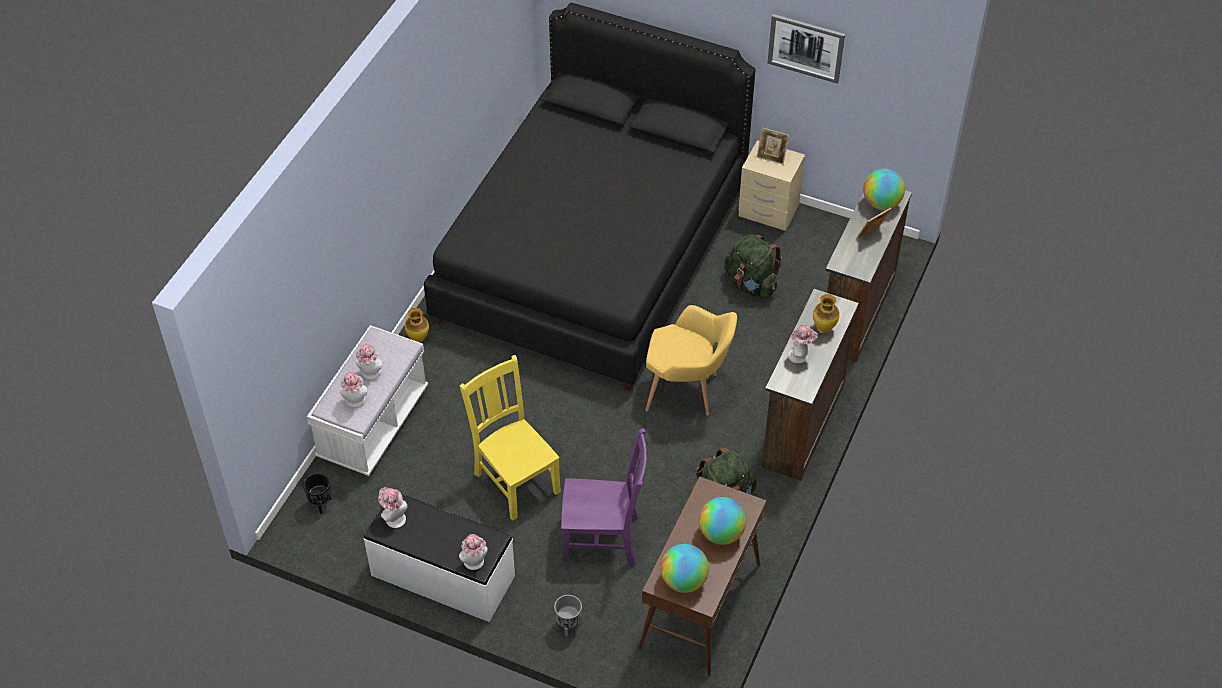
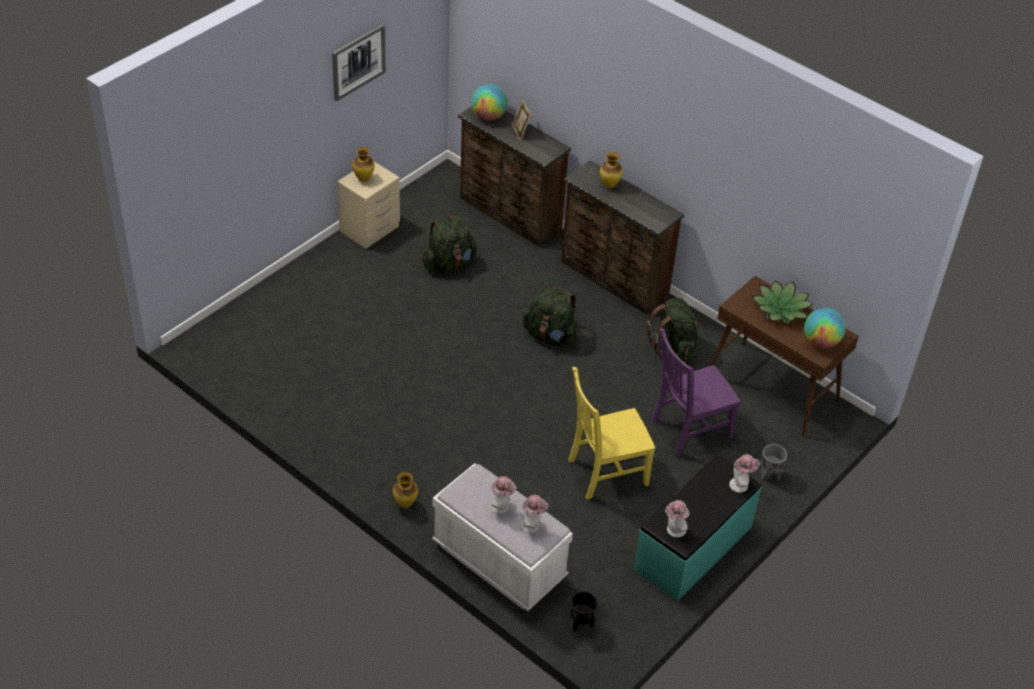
camera: 75 degrees left, 5 degrees down
white bench [364,494,515,622] -> turquoise bench [634,455,762,601]
black bed [424,2,756,391] -> none
purple chair [561,428,647,566] -> purple chair turned 135 degrees counterclockwise [651,328,741,457]
yellow armchair [645,305,737,416] -> green backpack [523,287,579,345]
globe [699,497,746,545] -> potted plant [752,281,813,325]
picture frame [757,128,789,165] -> vase [352,147,375,182]
hat [788,325,818,364] -> none

